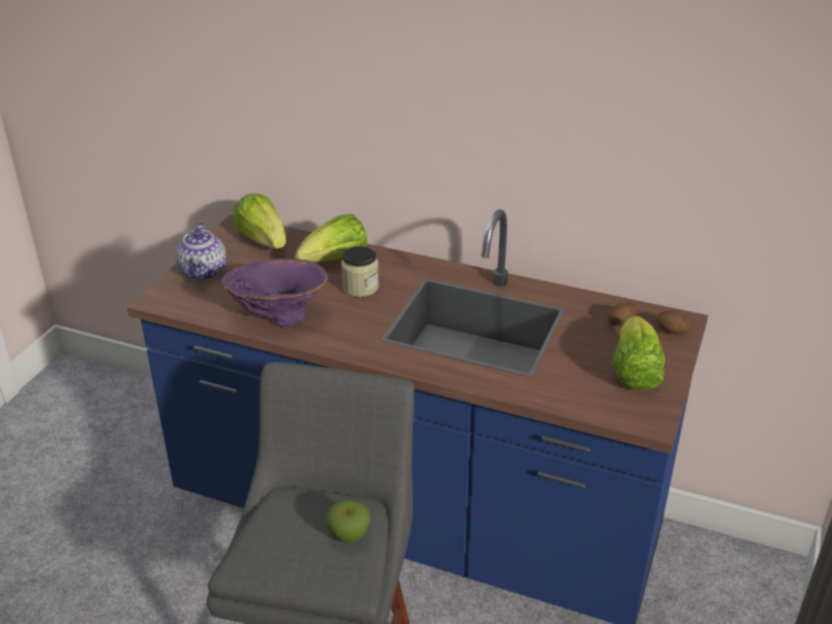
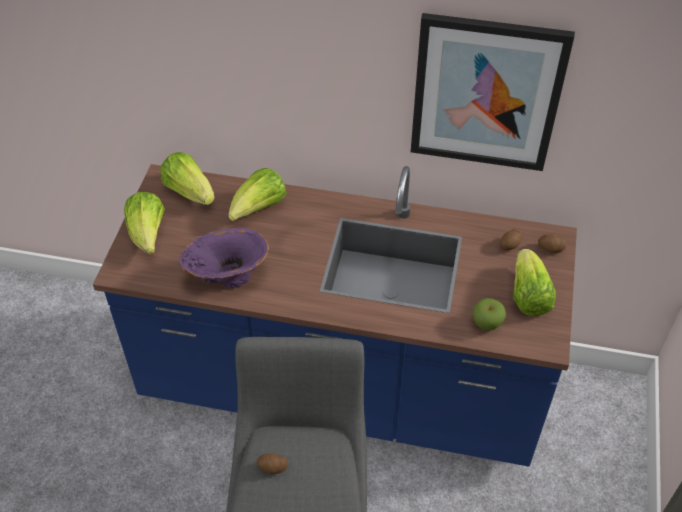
camera: 10 degrees left, 15 degrees up
teapot [176,222,226,281] -> lettuce [124,192,165,254]
apple [326,499,371,543] -> apple moved to [472,298,506,331]
jar [341,246,379,297] -> none
none -> potato [257,453,288,474]
none -> picture [411,13,575,171]

